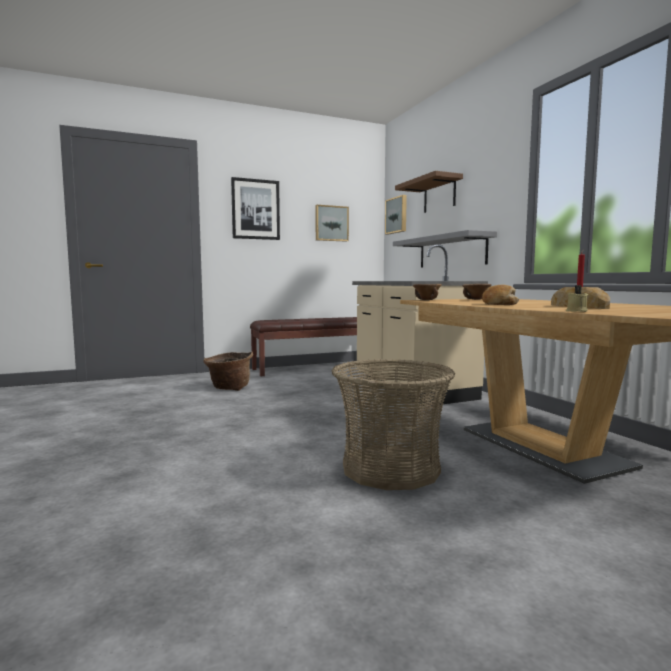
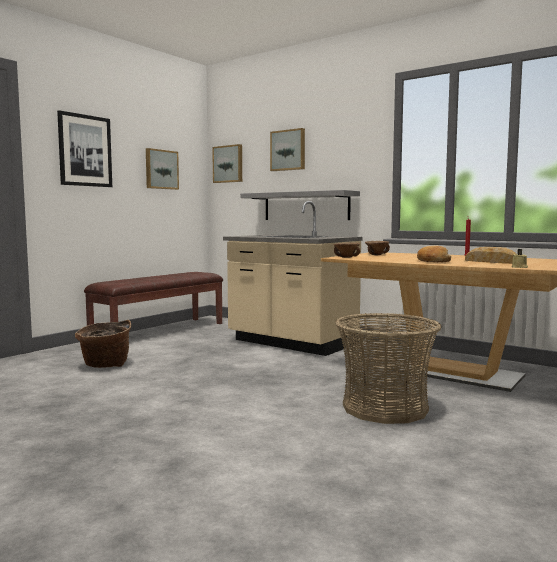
camera: 30 degrees left, 0 degrees up
brown shelf [395,171,463,213] -> picture [270,128,305,171]

